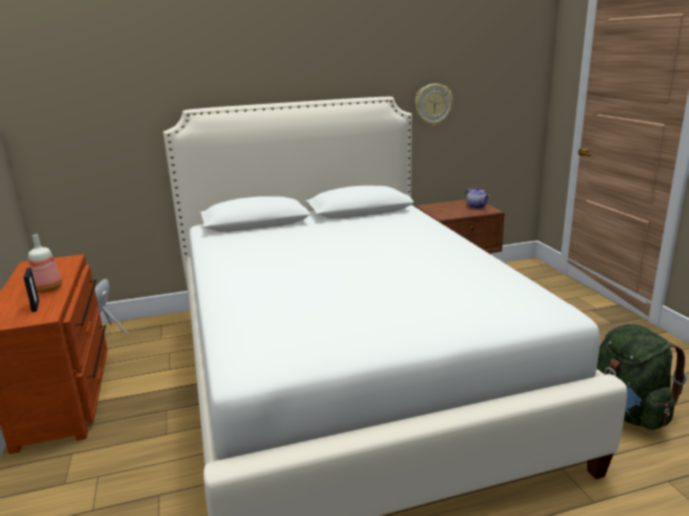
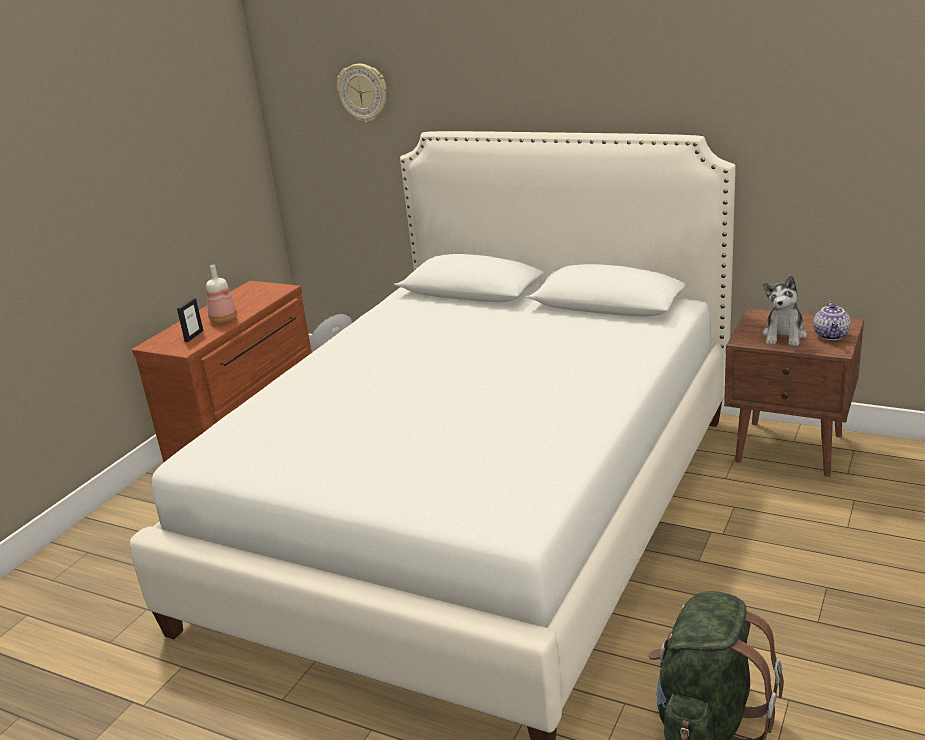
camera: 45 degrees right, 5 degrees up
wall clock [415,84,453,126] -> wall clock moved to [337,64,387,123]
none -> plush toy [762,275,807,346]

